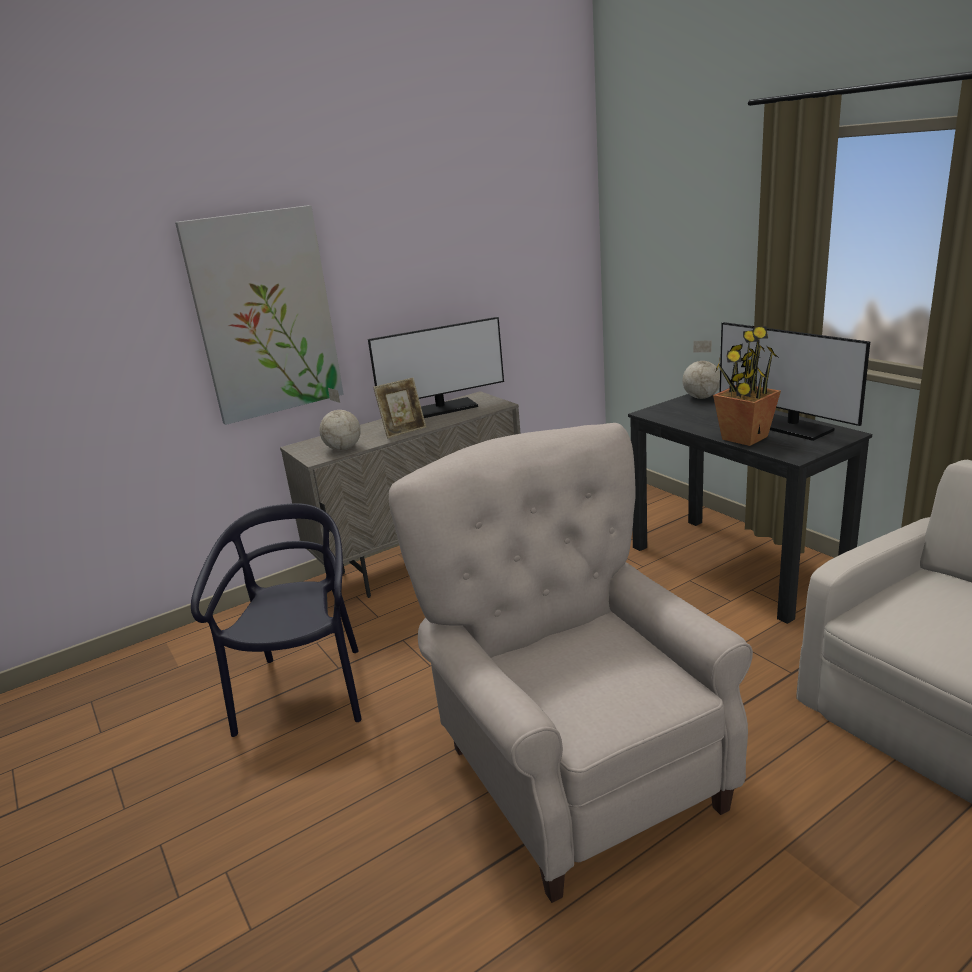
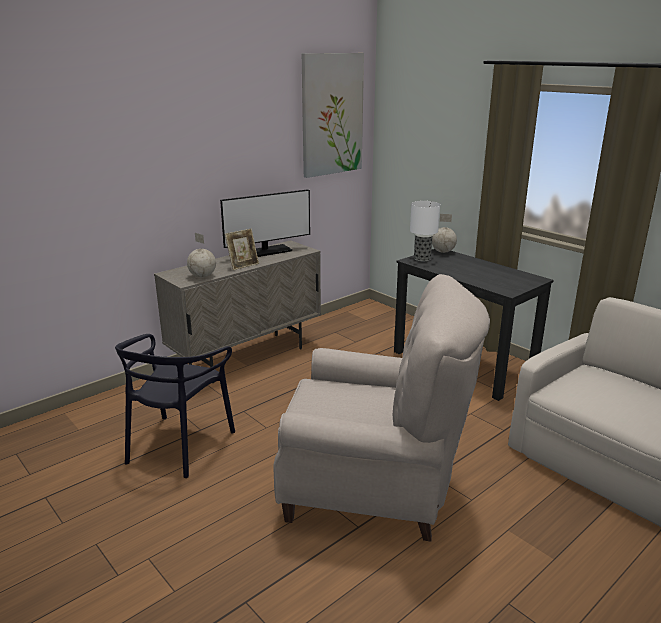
camera: 10 degrees left, 0 degrees up
picture [175,205,344,425] -> picture moved to [302,53,364,178]
black chair [191,503,362,737] -> black chair turned 150 degrees counterclockwise [115,334,235,478]
beige armchair [389,423,753,903] -> beige armchair turned 135 degrees clockwise [273,274,490,542]
potted plant [713,326,781,446] -> none
monitor [720,322,870,441] -> none
none -> table lamp [410,201,440,261]

